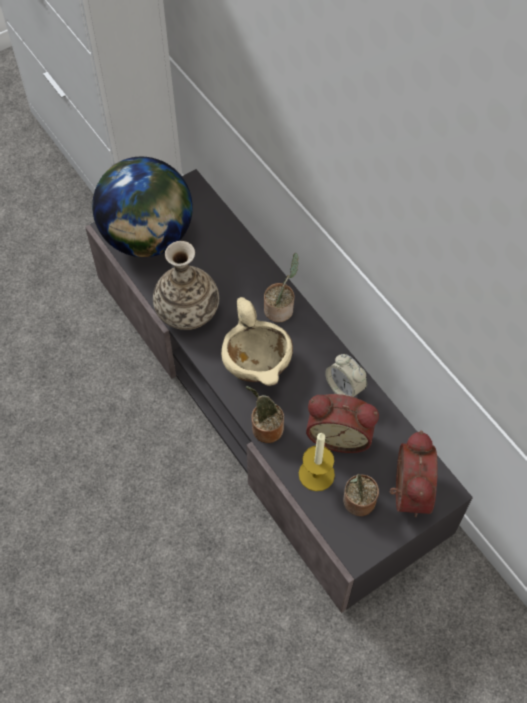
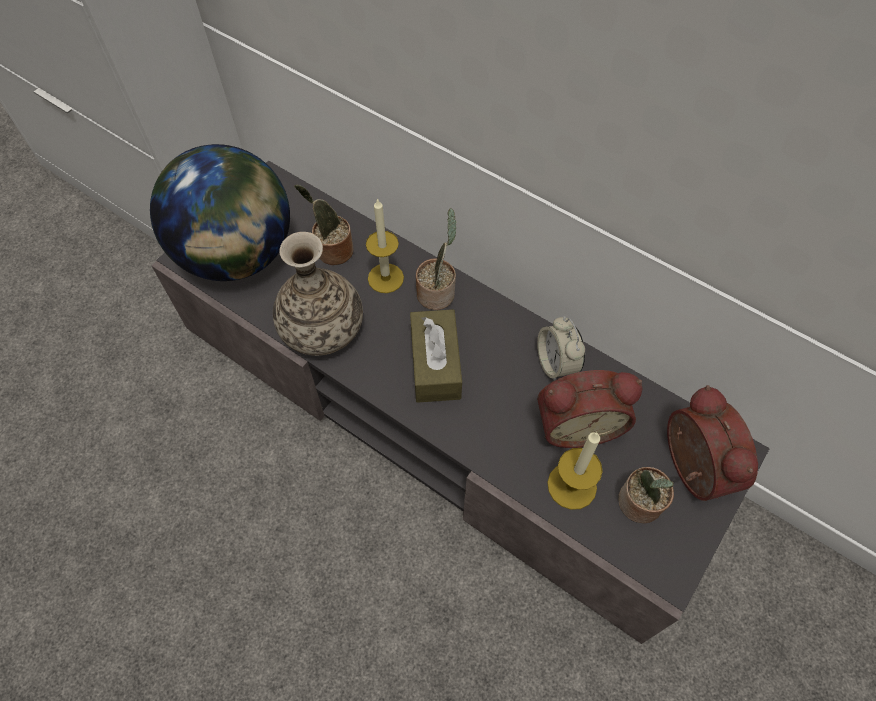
camera: 20 degrees left, 0 degrees up
beige bowl [221,297,293,386] -> brown tissue box [410,309,462,403]
potted plant [246,386,284,443] -> potted plant moved to [294,185,354,265]
alarm clock [325,354,367,397] -> alarm clock turned 45 degrees clockwise [537,317,585,381]
none -> candle [366,198,404,293]

